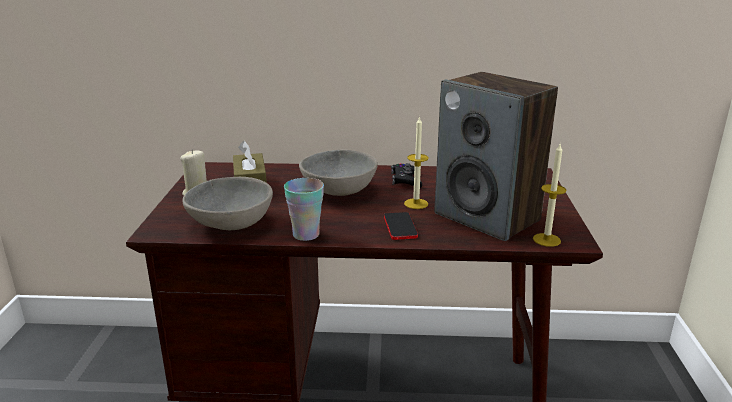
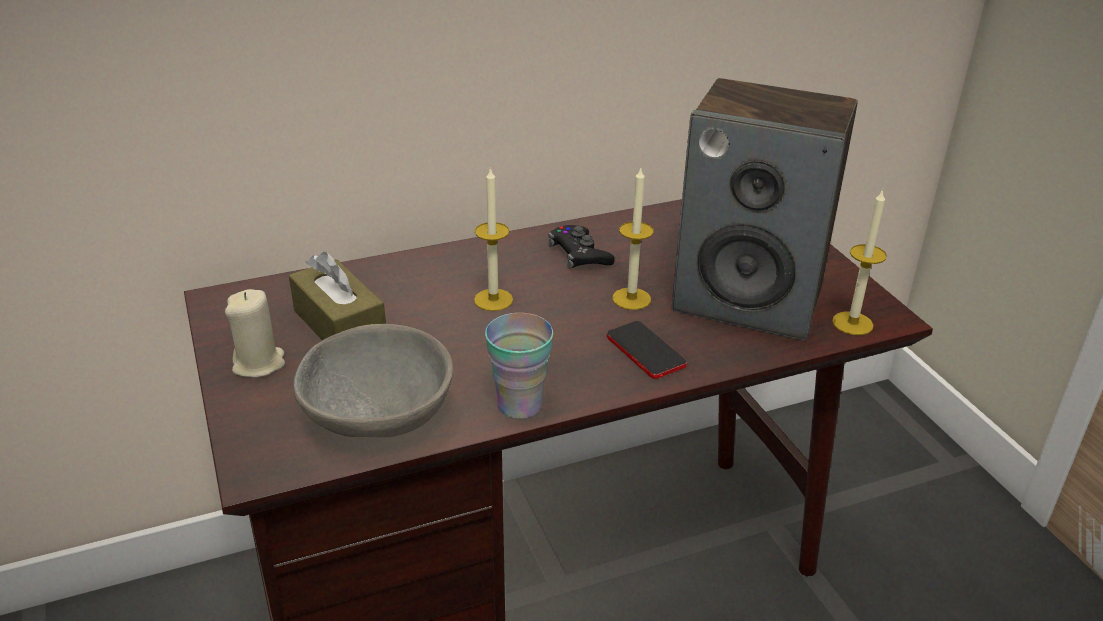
camera: 25 degrees left, 10 degrees up
grey bowl [299,150,378,196] -> candle [474,167,513,311]

